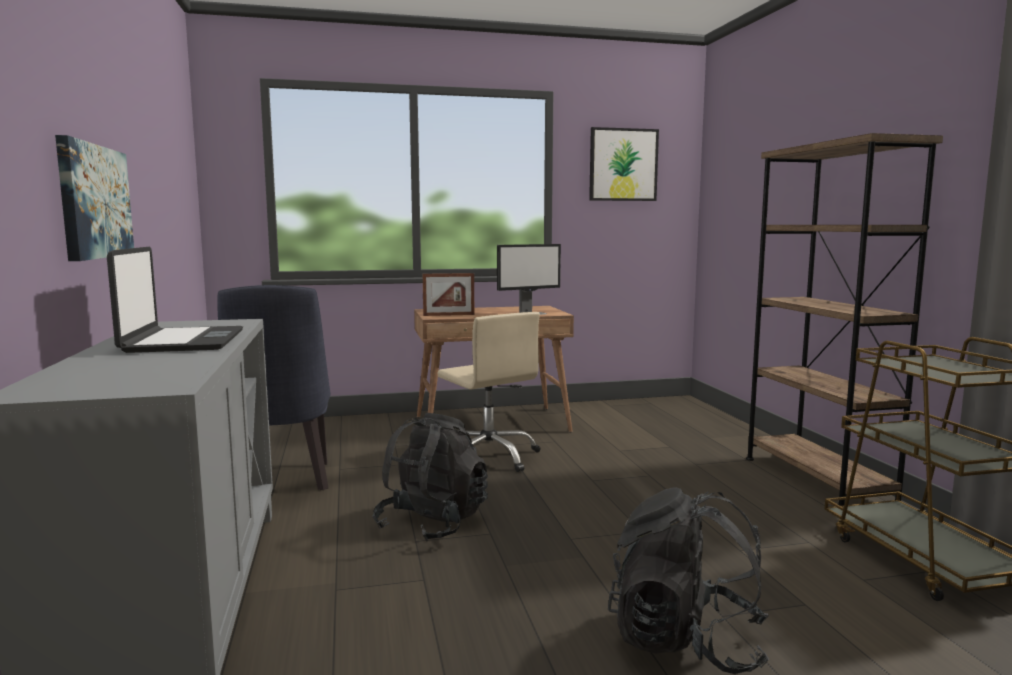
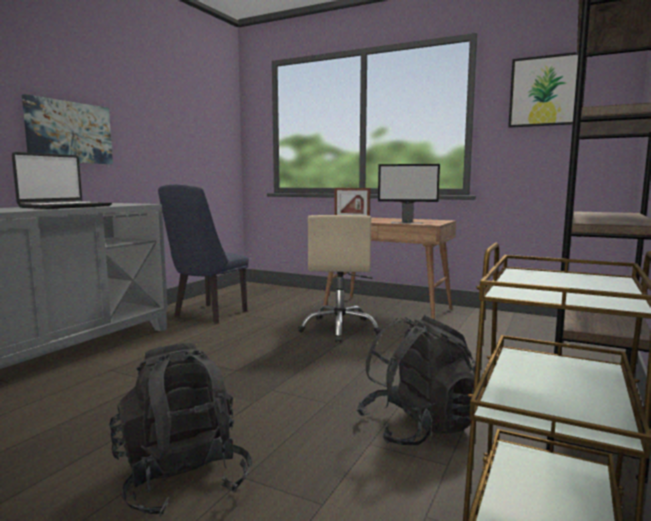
camera: 40 degrees right, 0 degrees up
black backpack [372,413,488,542] -> black backpack moved to [357,315,476,445]

